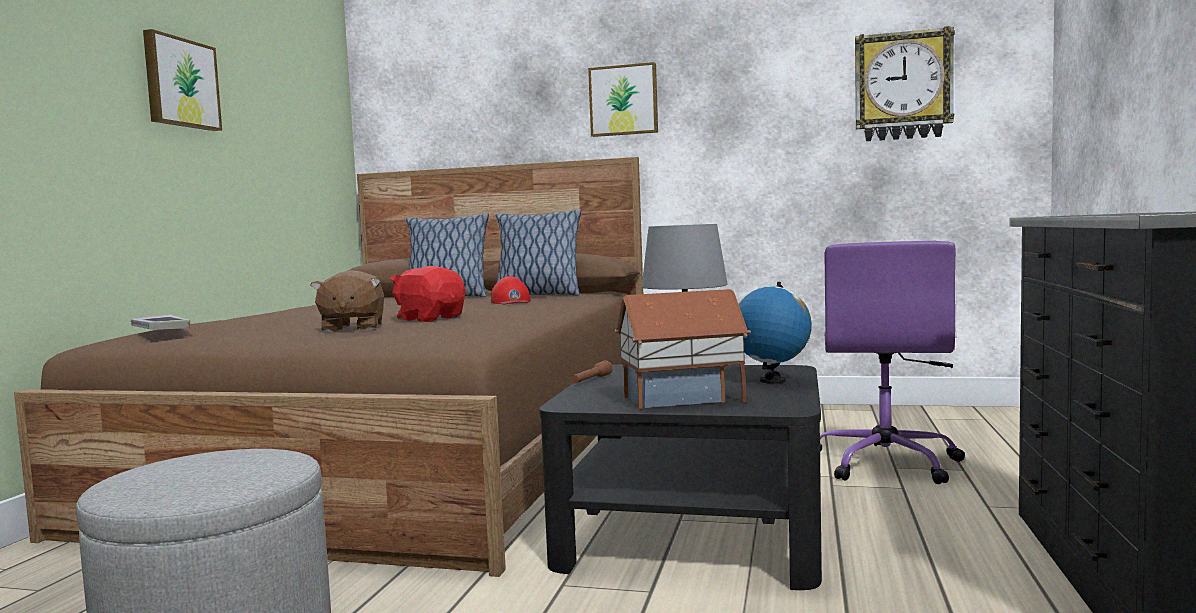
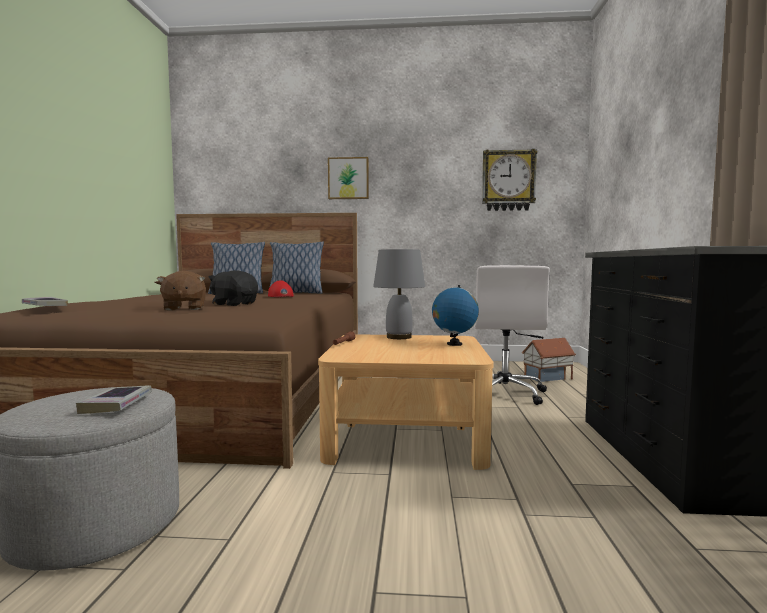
camera: 10 degrees left, 0 degrees up
picture [143,29,222,131] -> none
red plush toy [390,266,465,322] -> black plush toy [208,270,258,306]
black coffee table [539,364,822,590] -> beige coffee table [318,334,493,470]
toy house [615,289,751,409] -> toy house moved to [522,338,576,382]
purple office chair [820,241,965,484] -> white office chair [473,265,550,405]
none -> book [76,385,152,414]

